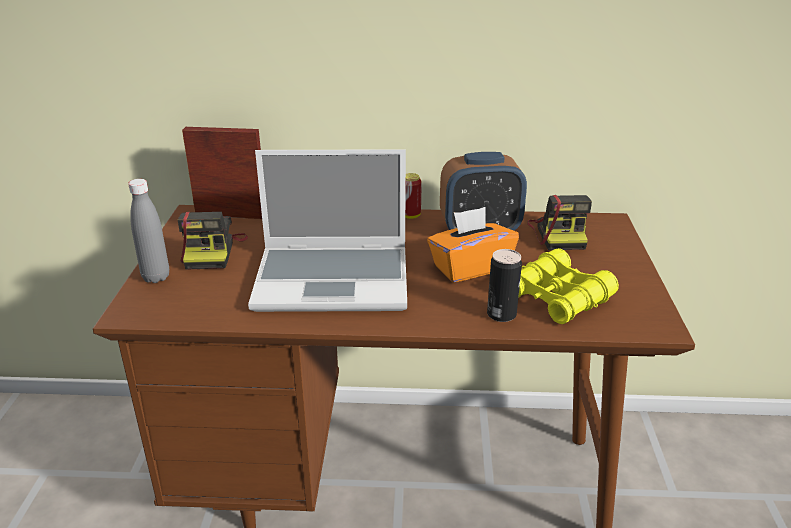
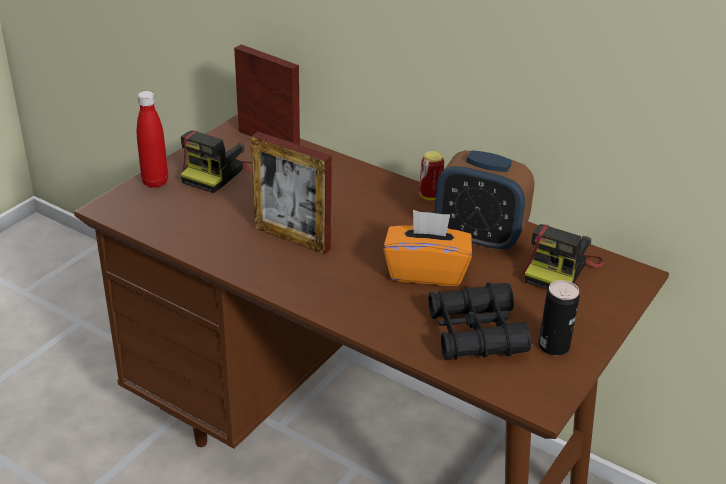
camera: 30 degrees right, 5 degrees up
grey bottle [128,179,169,283] -> red bottle [137,91,168,188]
laptop [248,149,407,312] -> picture frame [251,132,332,255]
can [487,249,522,322] -> can moved to [538,280,580,356]
yellow binoculars [518,248,619,324] -> black binoculars [428,282,531,360]

